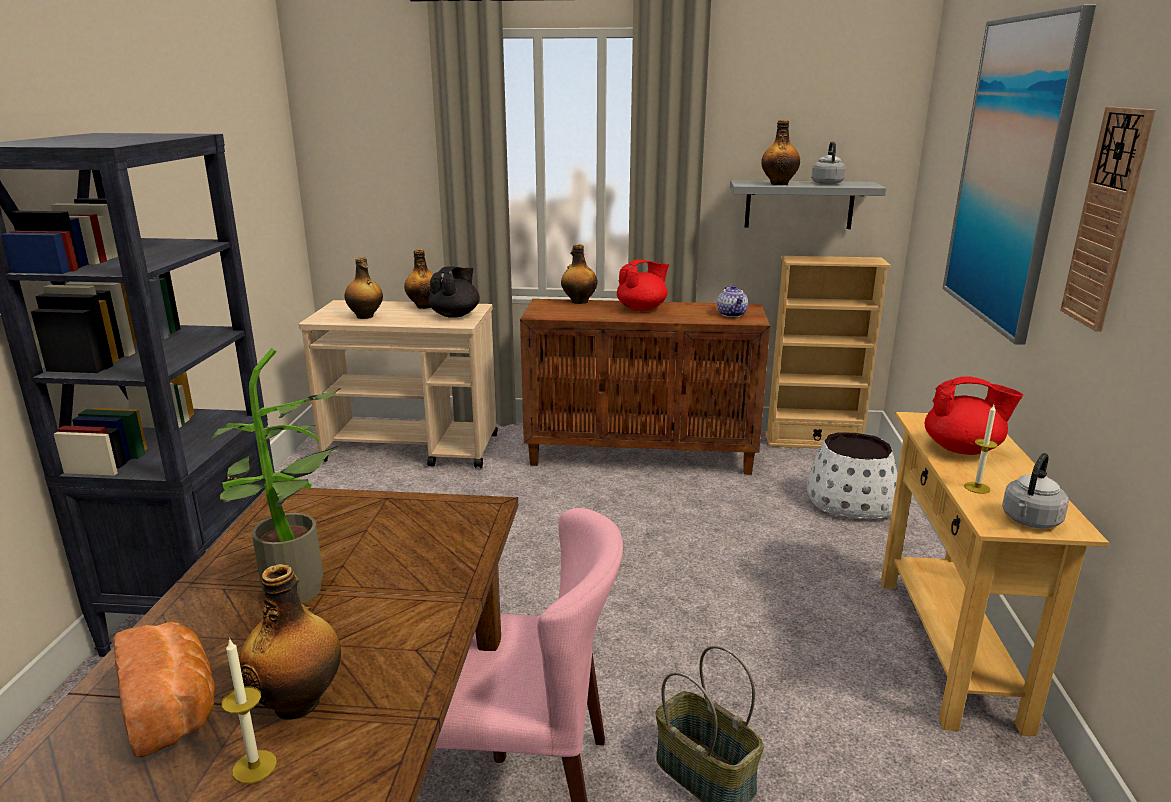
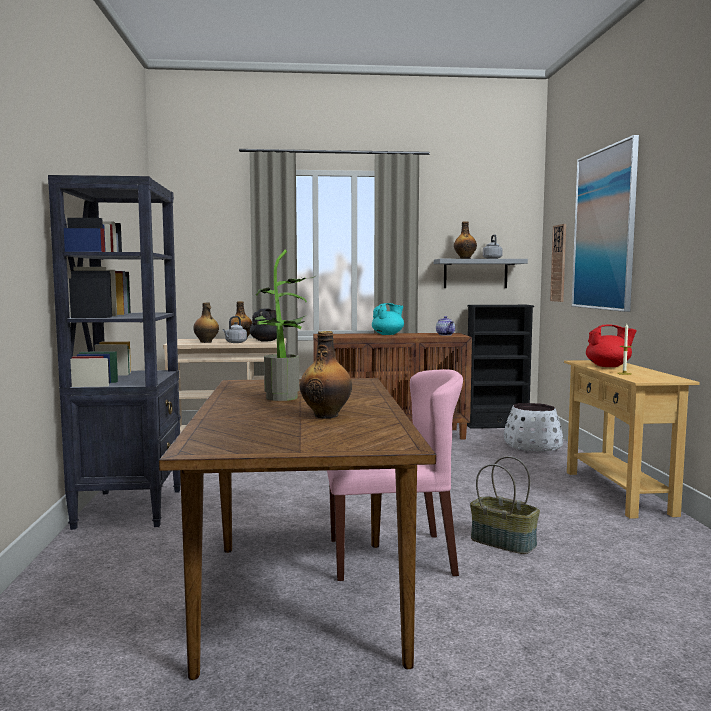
camera: 10 degrees left, 15 degrees down
bread [113,622,214,758] -> none
candle [222,638,277,784] -> none
bottle [561,244,598,304] -> none
red teapot [617,259,669,311] -> turquoise teapot [372,303,404,335]
beige bookcase [765,256,891,449] -> black bookcase [467,305,534,429]
grey kettle [1002,453,1069,528] -> grey kettle moved to [222,316,247,343]
wall clock [1060,107,1155,332] -> wall clock moved to [550,224,566,302]

